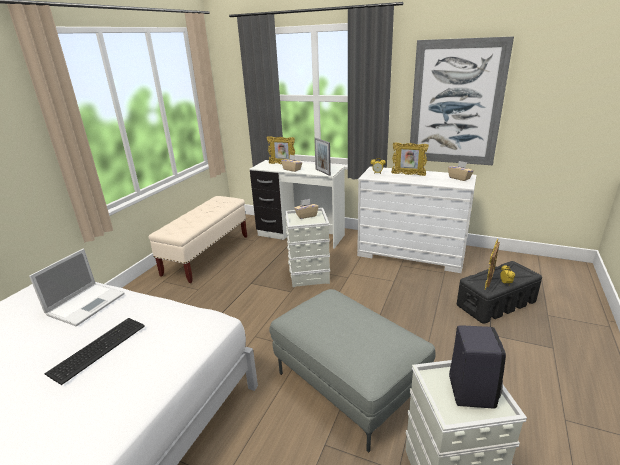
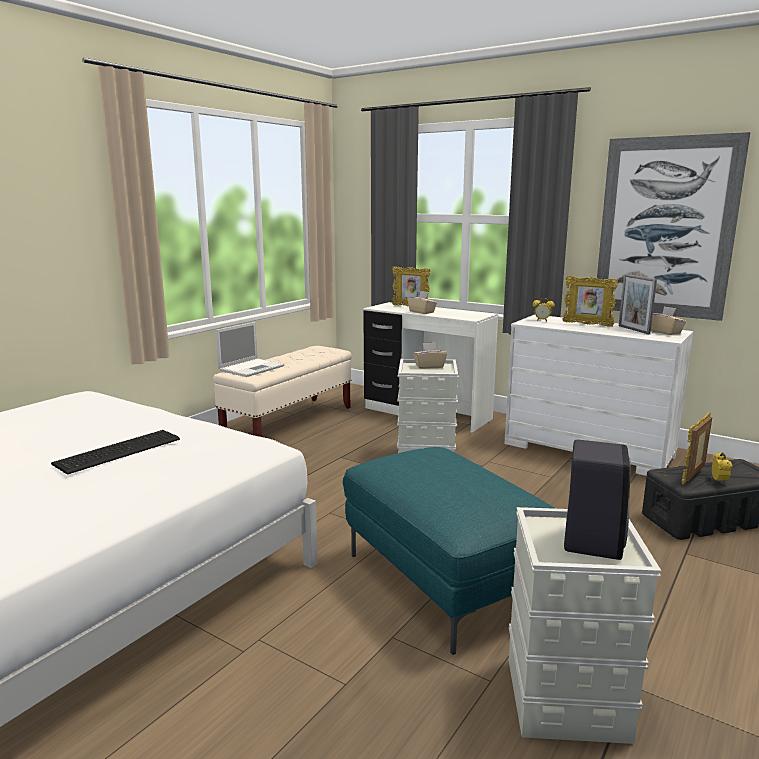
camera: 10 degrees right, 10 degrees down
laptop [29,248,125,326] -> laptop moved to [215,322,284,377]
grey ottoman [269,289,436,453] -> turquoise ottoman [343,447,556,655]
picture frame [314,138,331,176] -> picture frame moved to [619,274,657,334]

